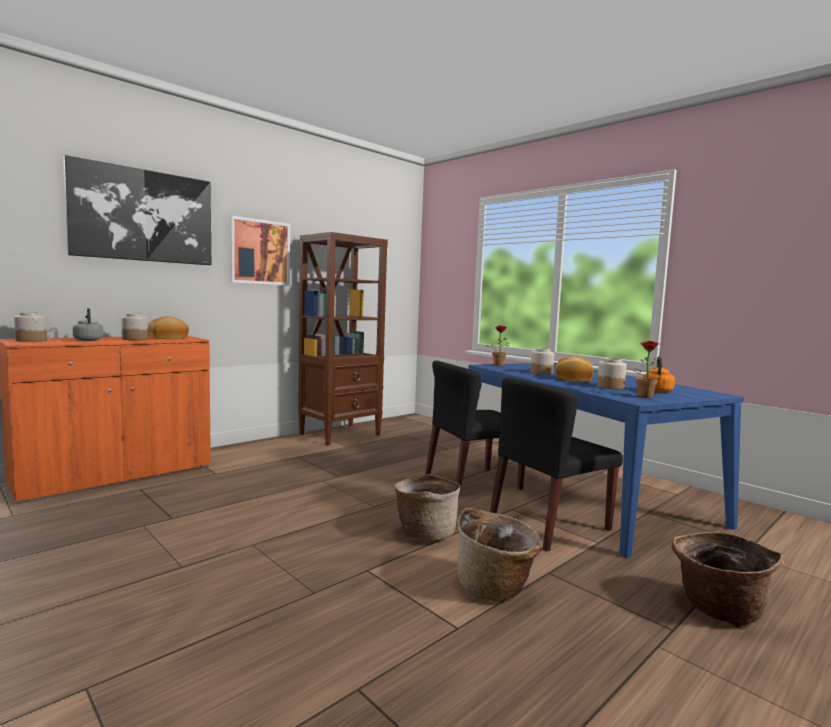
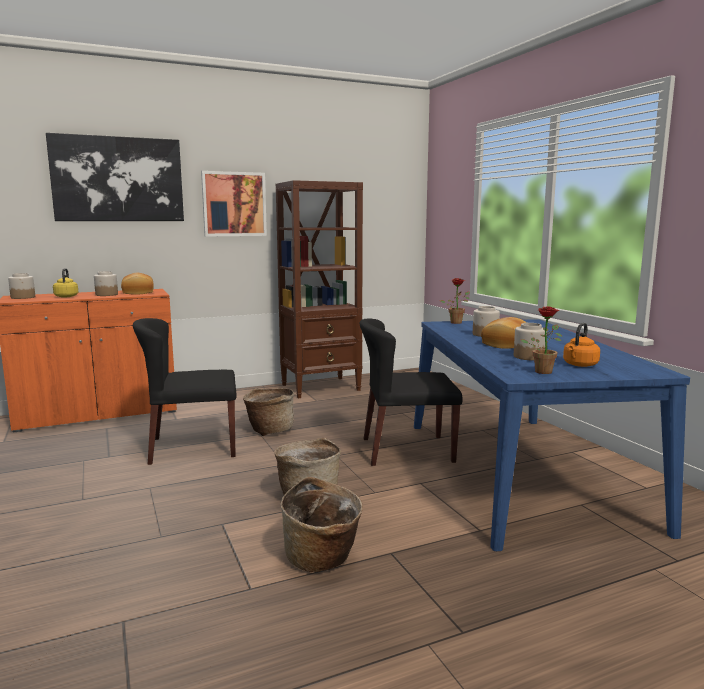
camera: 20 degrees right, 5 degrees up
grey kettle [72,308,103,341] -> yellow kettle [53,268,78,297]
black chair [490,377,623,552] -> black chair moved to [133,318,237,465]
basket [671,532,784,628] -> basket moved to [243,388,294,436]

